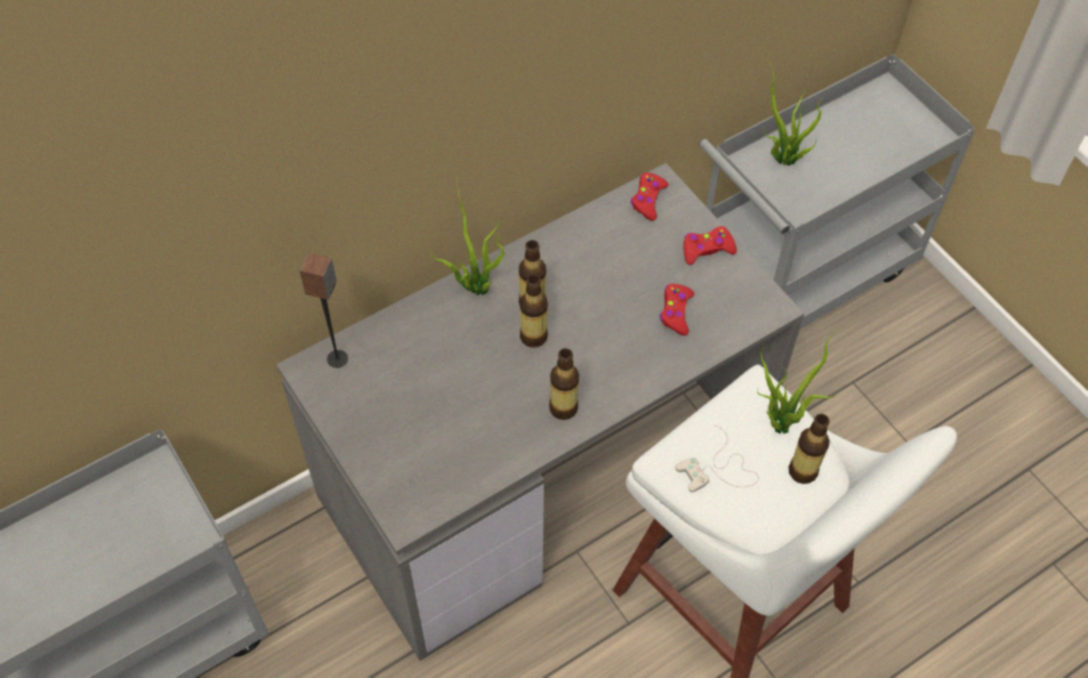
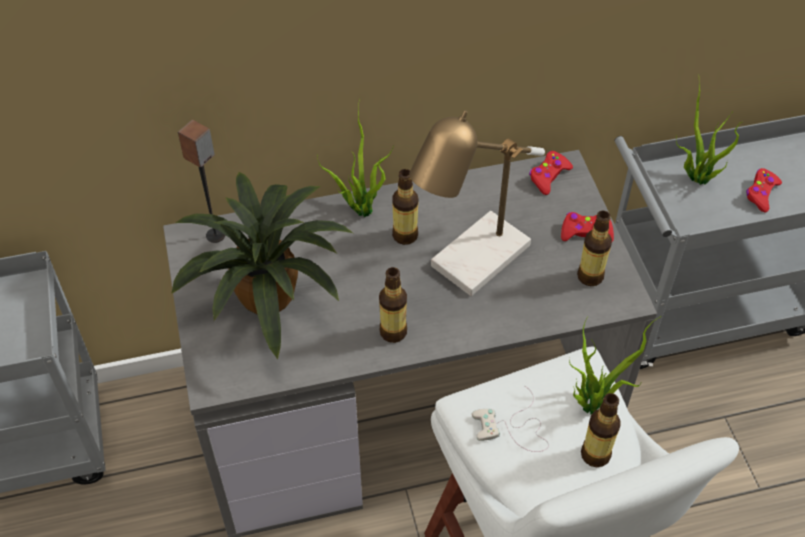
camera: 20 degrees right, 5 degrees down
bottle [520,275,548,348] -> bottle moved to [577,211,612,286]
red game controller [660,284,694,336] -> red game controller moved to [746,168,782,212]
none -> potted plant [171,172,353,359]
none -> table lamp [409,110,545,296]

